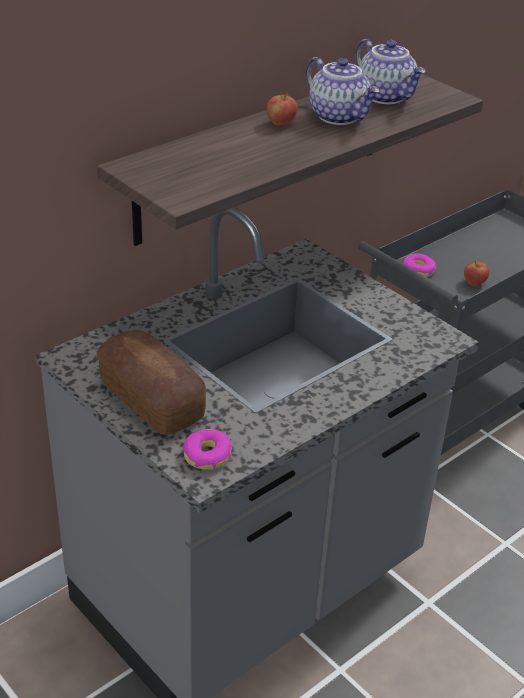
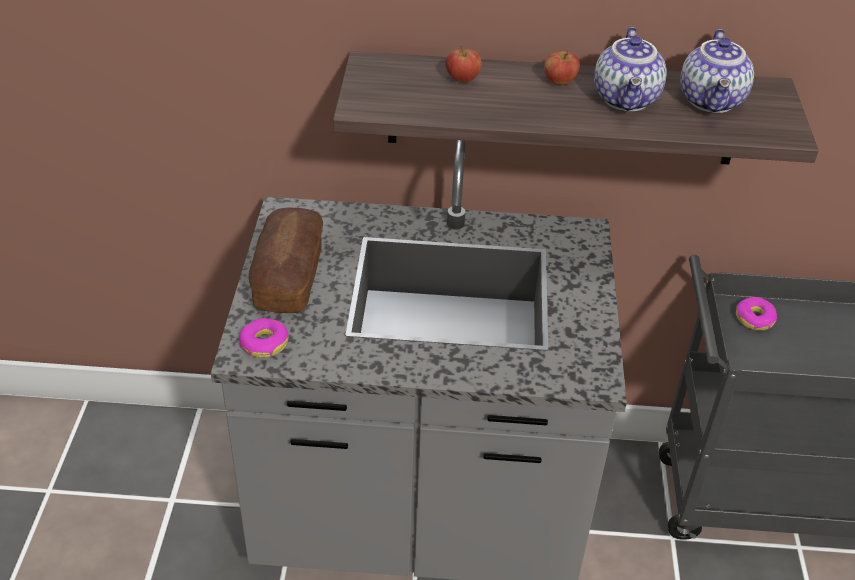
camera: 45 degrees right, 5 degrees up
apple [464,261,489,286] -> apple moved to [445,46,482,82]

